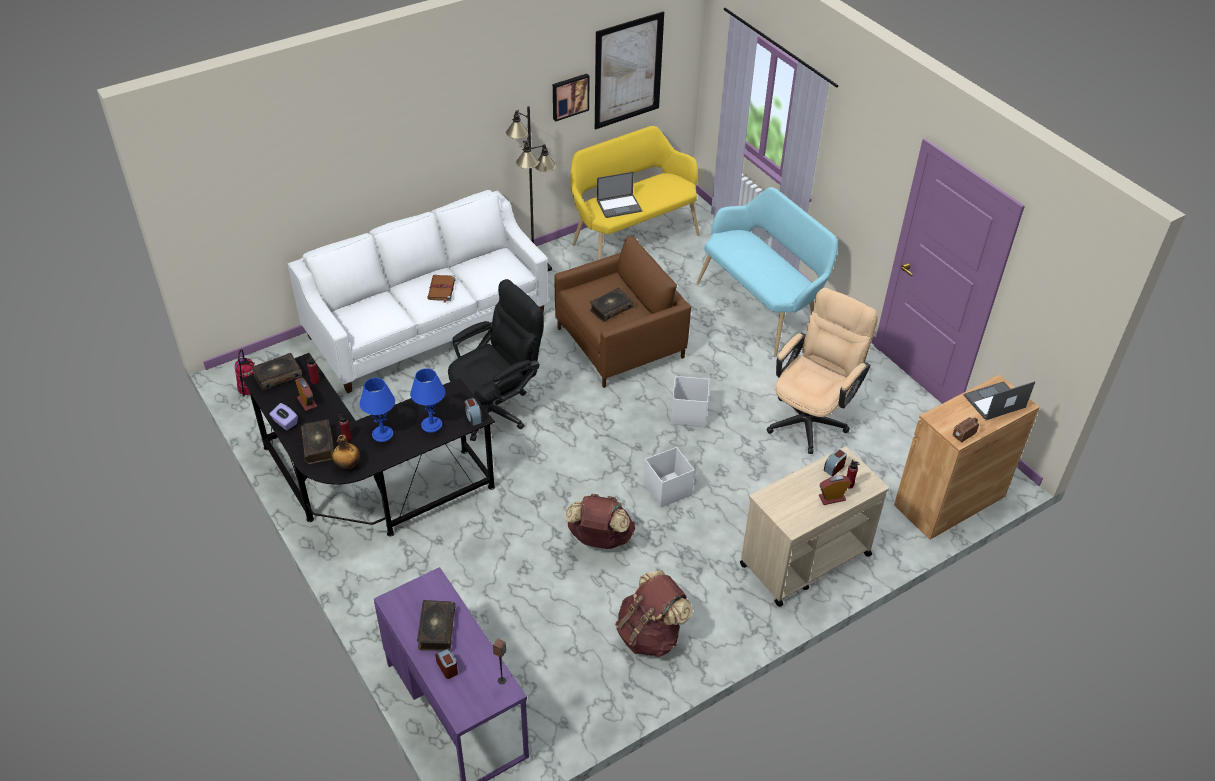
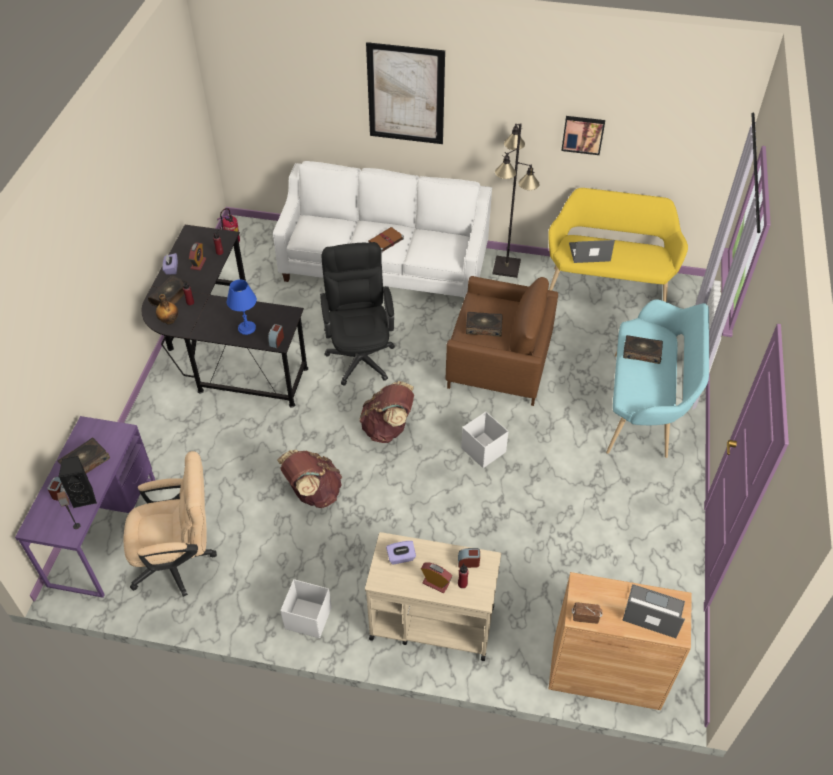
camera: 45 degrees right, 5 degrees up
book [252,353,302,390] -> book moved to [623,335,663,364]
blue table lamp [360,378,395,442] -> none
black office chair [448,279,544,441] -> black office chair turned 105 degrees counterclockwise [320,242,395,386]
picture [595,11,664,130] -> picture moved to [366,42,445,144]
laptop [597,172,642,218] -> laptop turned 150 degrees clockwise [569,240,615,263]
brown backpack [615,570,693,657] -> brown backpack moved to [359,381,414,443]
white storage box [644,447,695,508] -> white storage box moved to [280,579,332,639]
beige office chair [766,288,878,454] -> beige office chair moved to [124,451,217,597]
none -> black speaker [58,456,97,508]
none -> purple tissue box [386,541,416,565]

